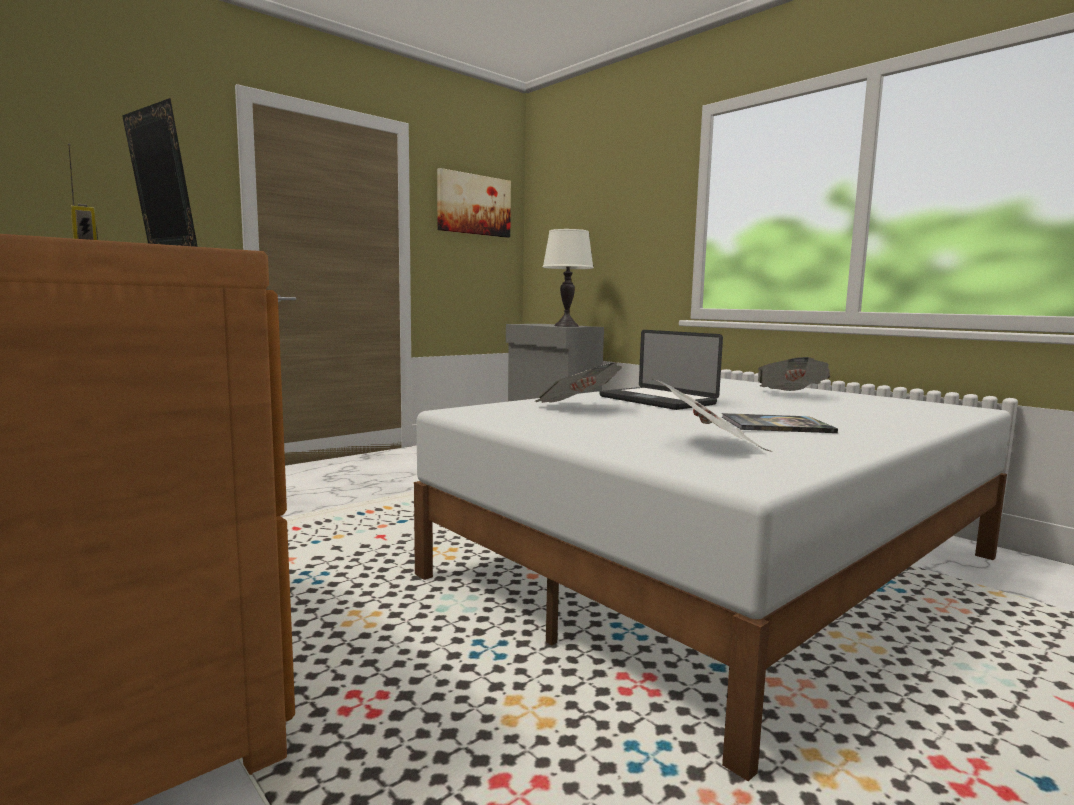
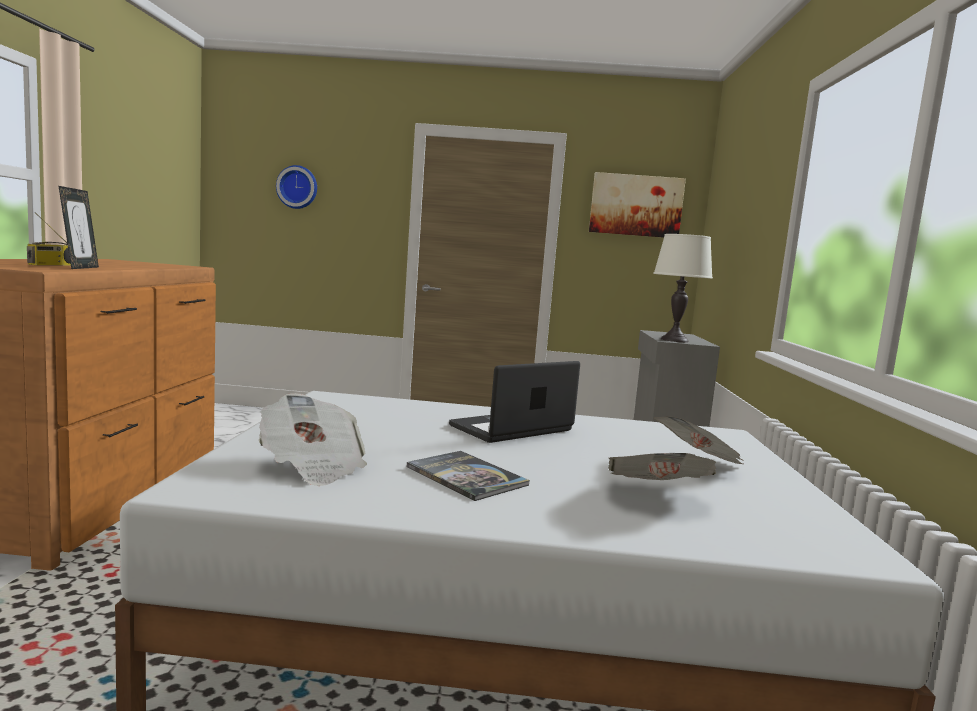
camera: 45 degrees right, 0 degrees up
newspaper [535,362,622,403] -> newspaper moved to [608,453,717,480]
laptop [599,330,723,410] -> laptop turned 45 degrees clockwise [449,361,580,443]
none -> wall clock [276,165,317,209]

